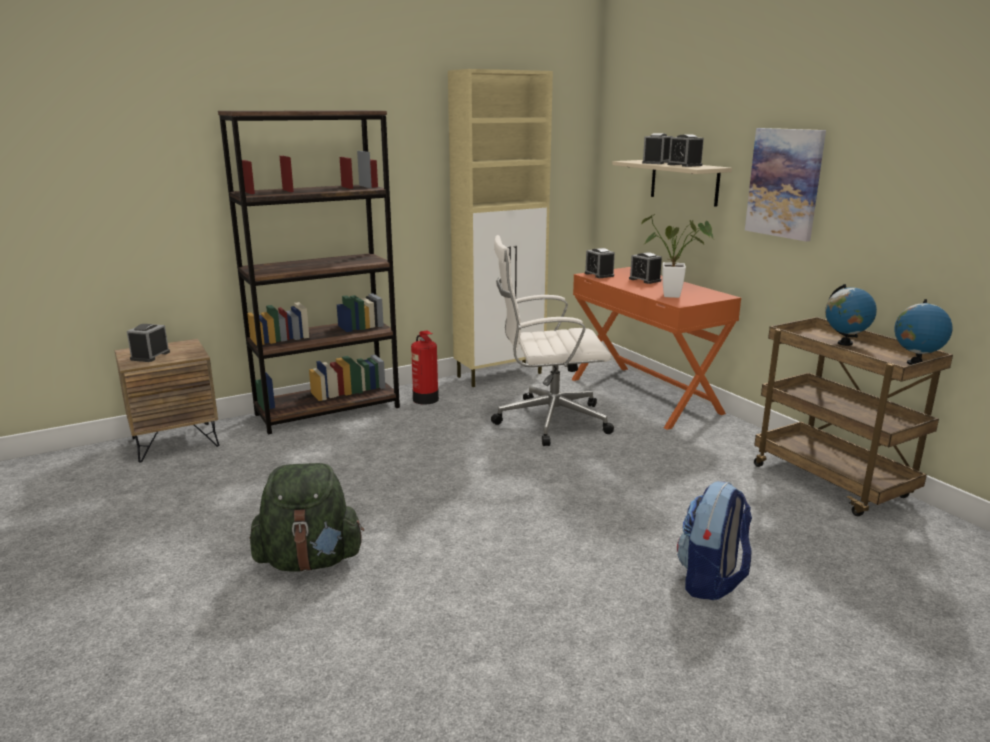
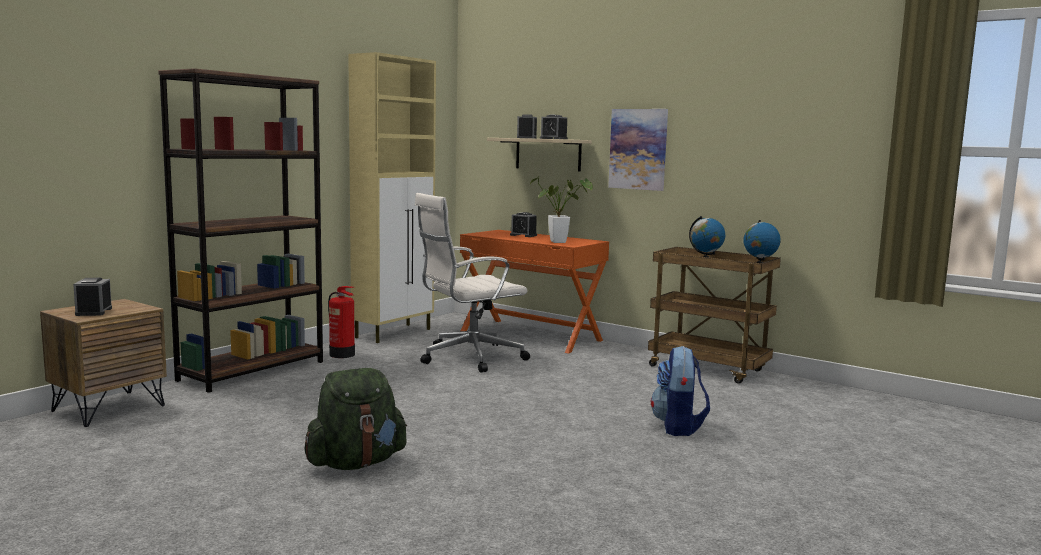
camera: 25 degrees left, 10 degrees down
alarm clock [585,248,615,278] -> none

